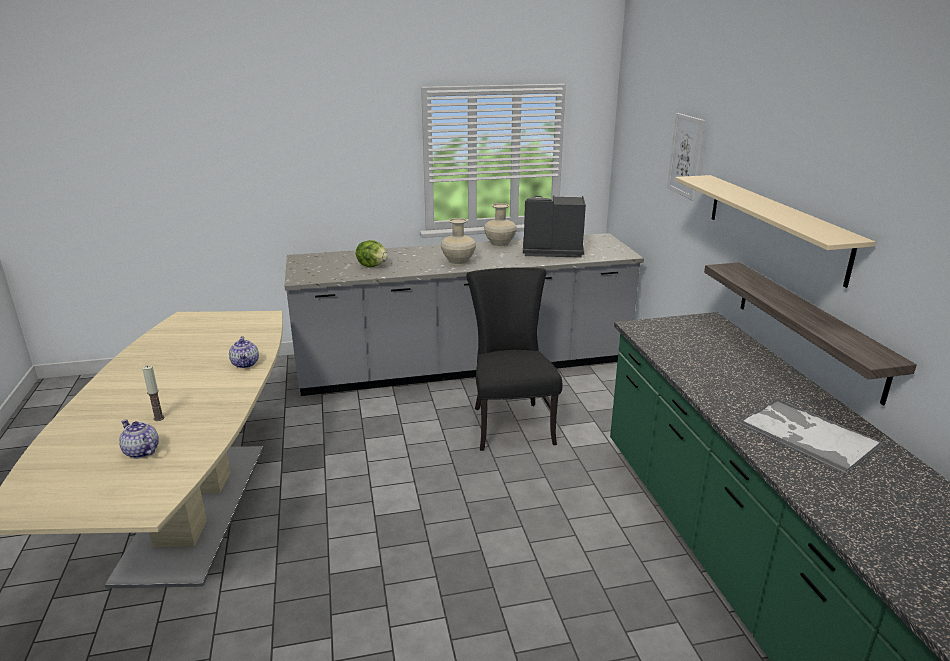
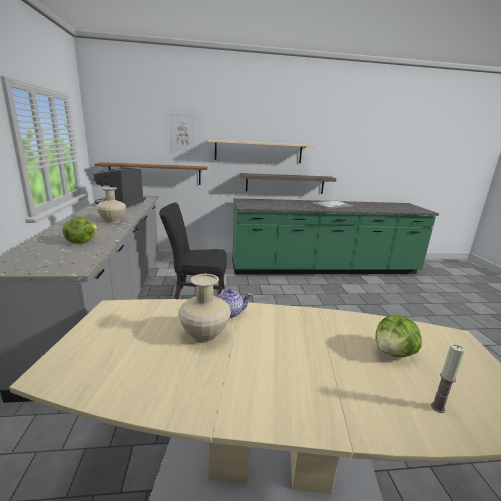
camera: 85 degrees left, 5 degrees down
teapot [119,419,159,459] -> lettuce [375,315,422,357]
candle [142,365,164,421] -> candle moved to [431,344,465,413]
beige vase [484,203,517,247] -> beige vase moved to [178,274,231,343]
none -> brown shelf [94,162,208,185]

